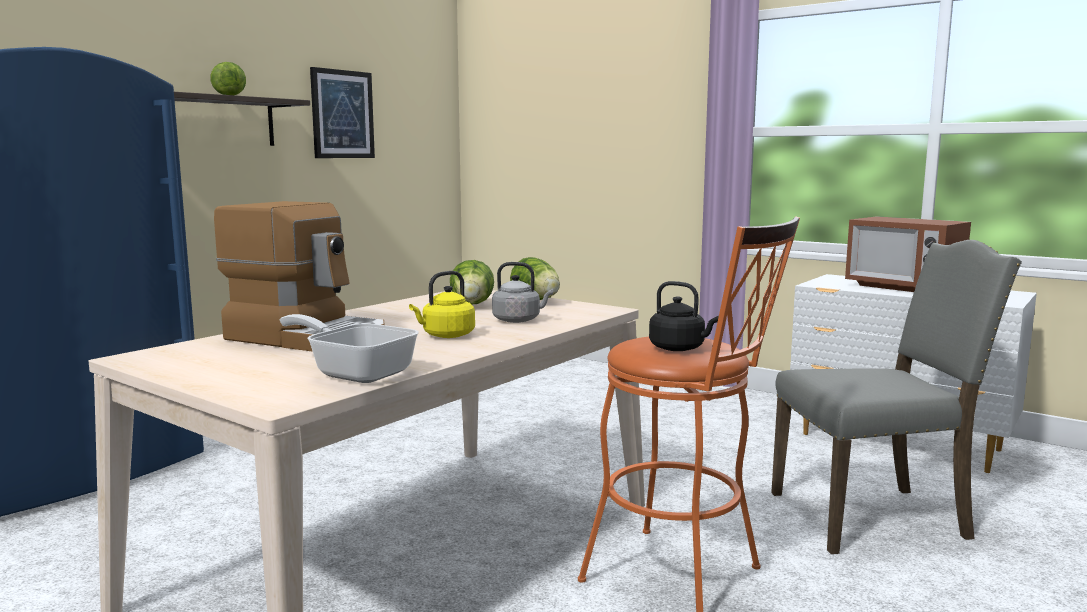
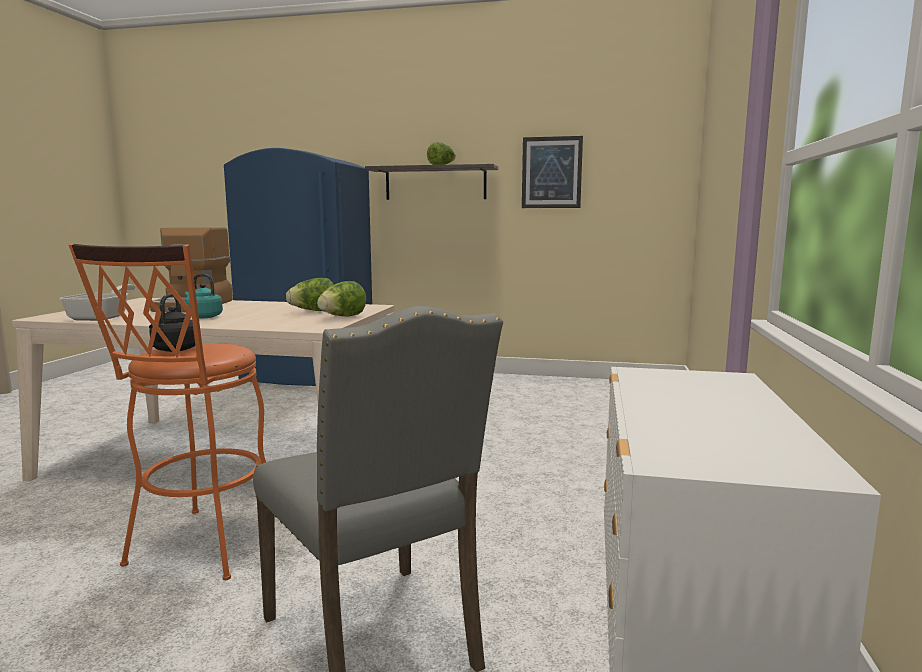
camera: 65 degrees right, 0 degrees up
yellow kettle [409,271,475,338] -> turquoise kettle [185,274,223,318]
grey kettle [492,262,553,323] -> none
microwave [845,216,971,292] -> none

